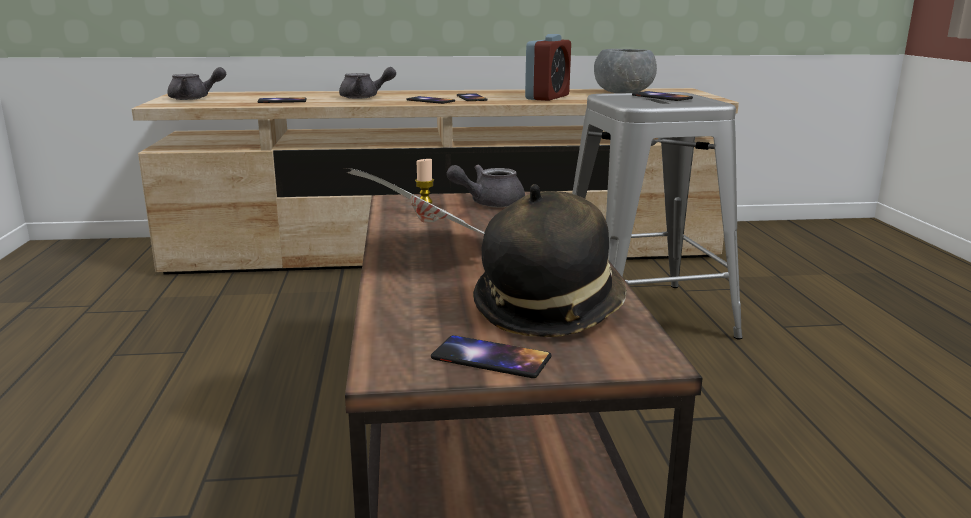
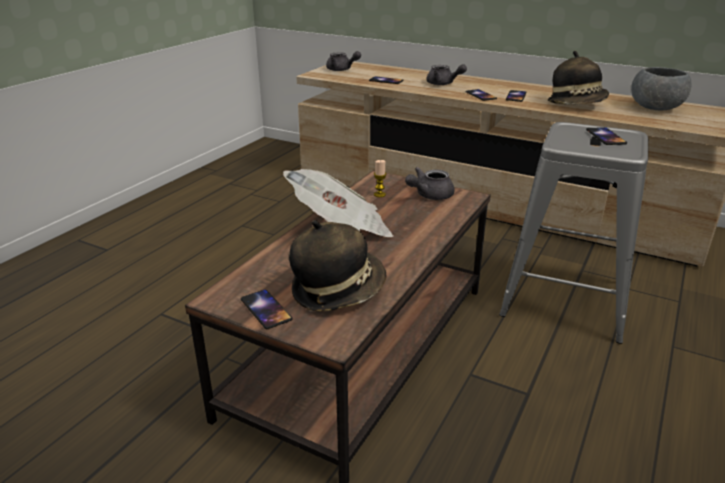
camera: 35 degrees right, 10 degrees up
grey teapot [446,165,525,207] -> grey teapot turned 45 degrees counterclockwise [405,167,454,200]
alarm clock [525,34,571,101] -> hat [548,51,609,104]

